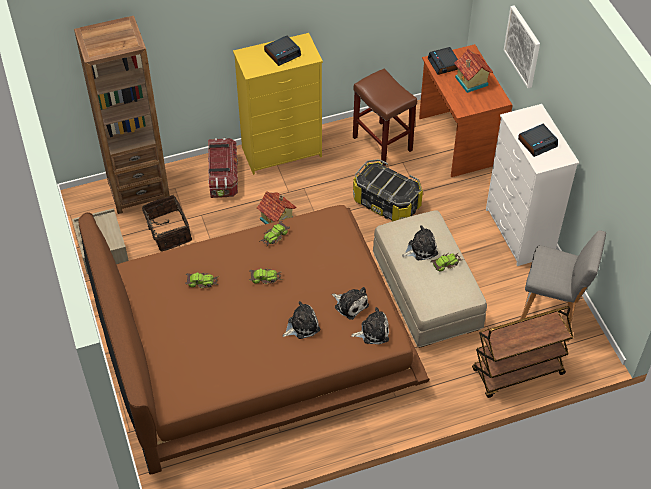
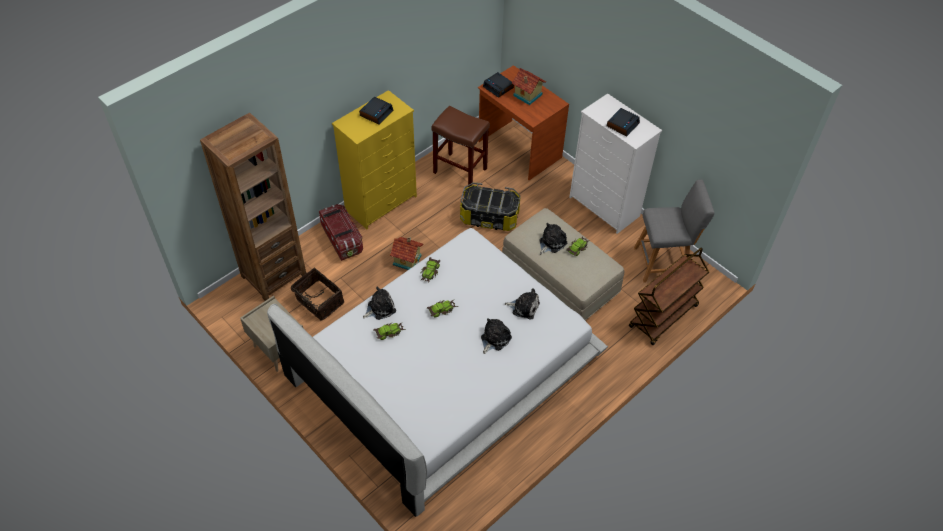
camera: 25 degrees left, 0 degrees up
brown bed [79,205,430,474] -> white bed [267,228,608,517]
plush toy [351,307,389,344] -> plush toy moved to [363,287,396,320]
picture [504,5,540,88] -> none

